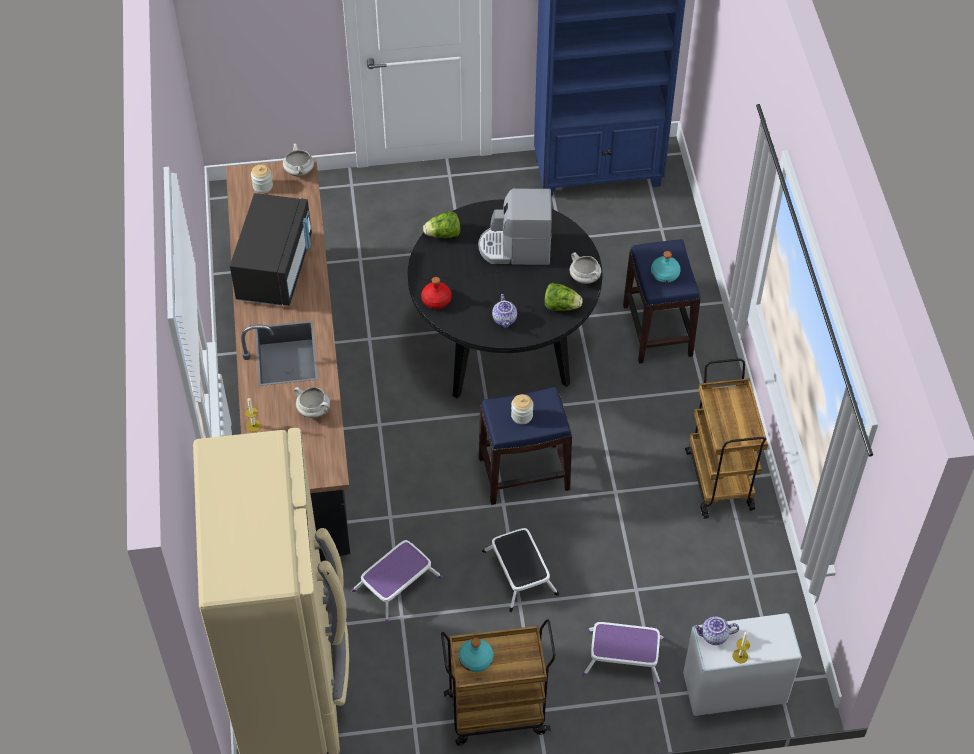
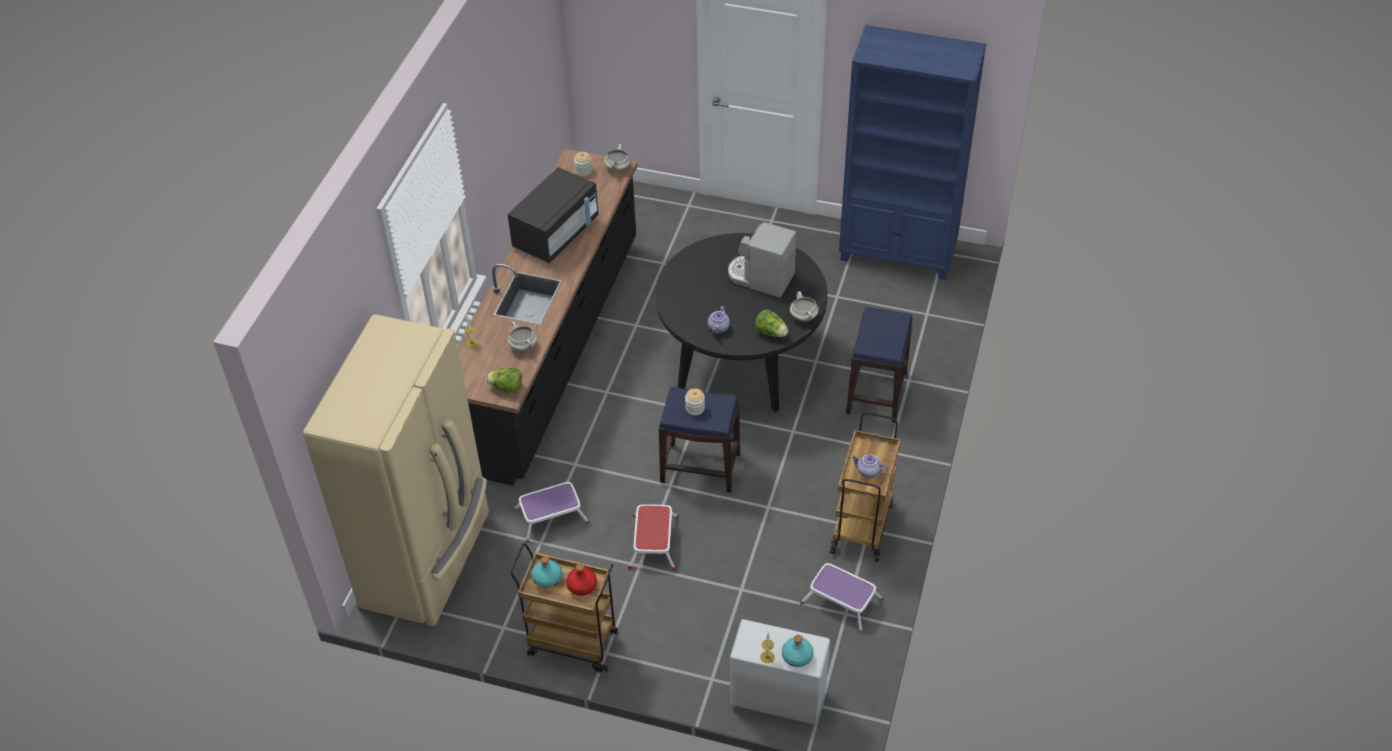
camera: 25 degrees right, 5 degrees down
red bottle [421,277,452,309] -> red bottle moved to [566,564,597,596]
lettuce [423,211,460,238] -> lettuce moved to [486,368,522,393]
black step ladder [482,528,559,612] -> red step ladder [628,504,679,571]
purple step ladder [582,622,665,686] -> purple step ladder moved to [800,563,884,634]
turquoise bottle [651,251,681,283] -> turquoise bottle moved to [782,635,813,667]
teapot [693,617,739,645] -> teapot moved to [851,454,889,478]

